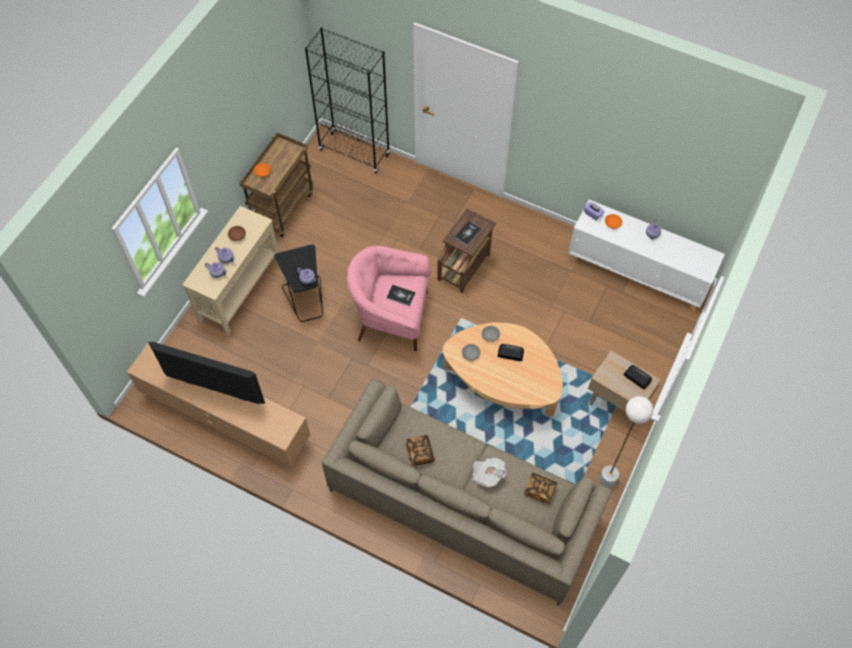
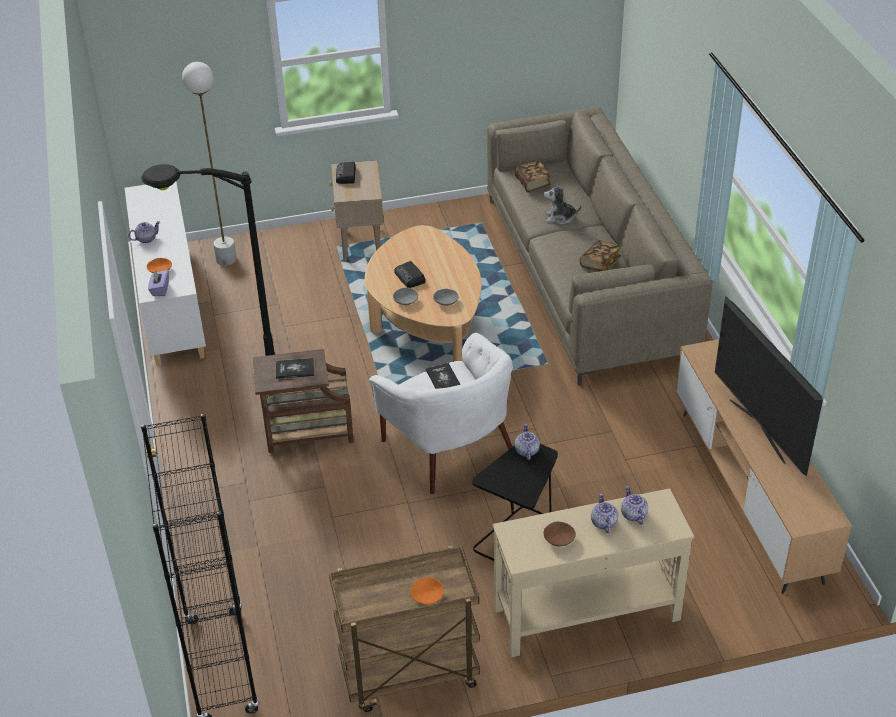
camera: 130 degrees left, 20 degrees down
pink armchair [347,246,431,351] -> white armchair [369,333,513,494]
newspaper [472,457,506,487] -> plush toy [544,183,581,225]
white floor lamp [599,396,653,488] -> white floor lamp moved to [182,62,237,266]
none -> black floor lamp [141,164,275,356]

